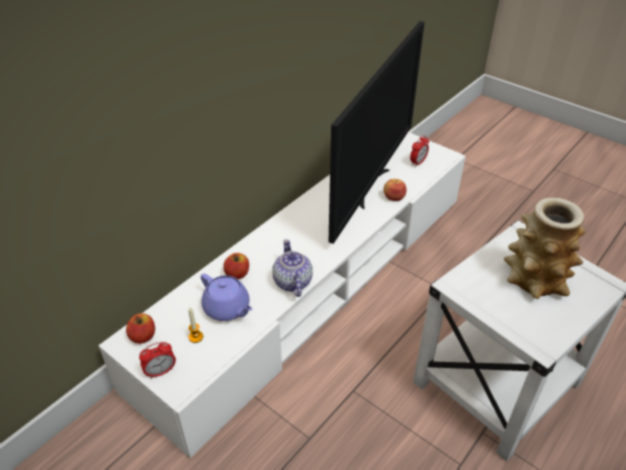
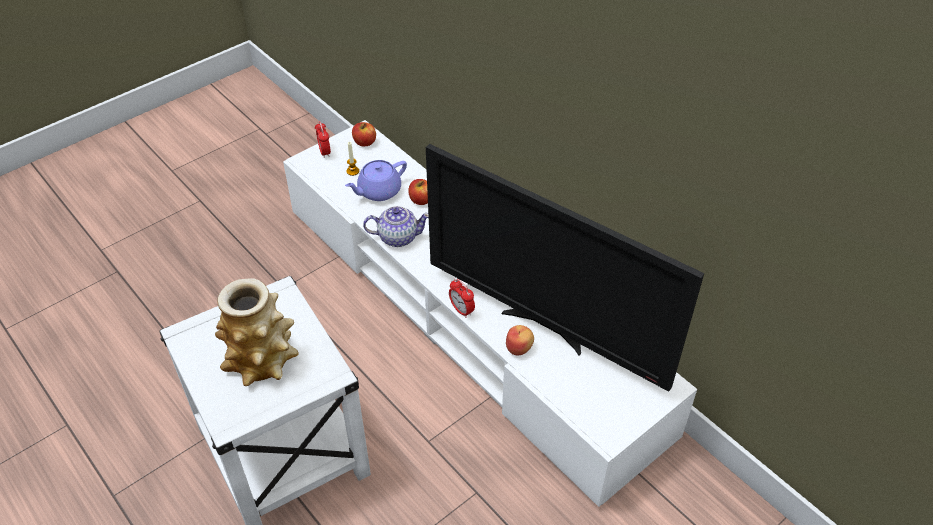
camera: 100 degrees right, 5 degrees up
alarm clock [410,135,429,167] -> alarm clock moved to [449,279,475,318]

